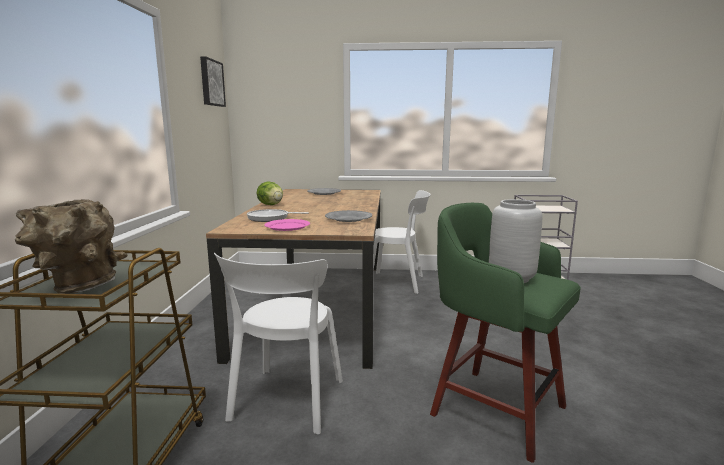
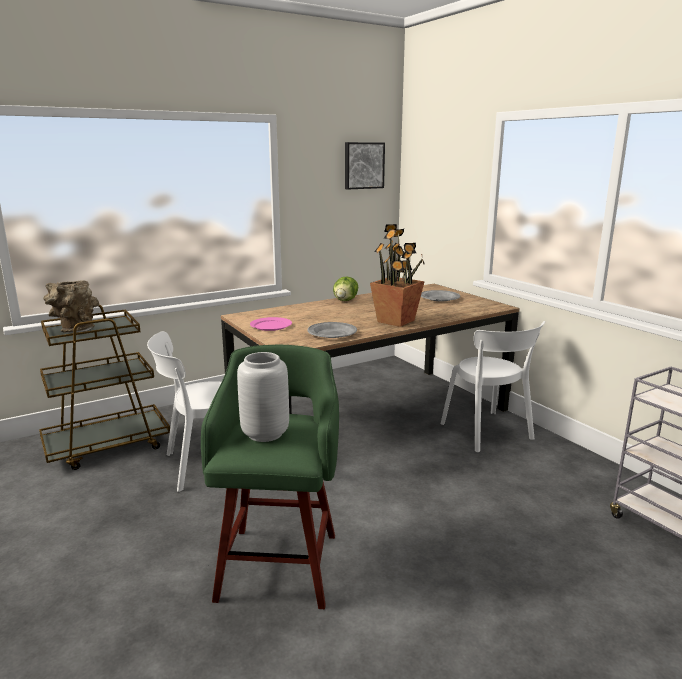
camera: 55 degrees right, 5 degrees up
frying pan [247,209,309,222] -> none
none -> potted plant [370,224,425,327]

